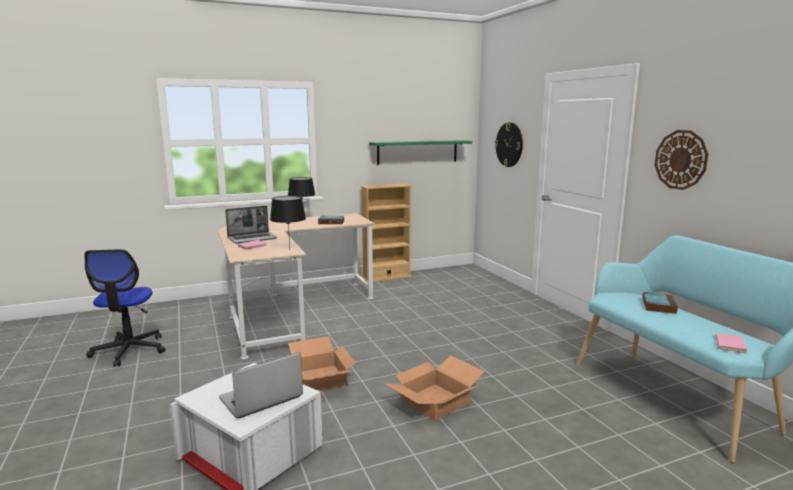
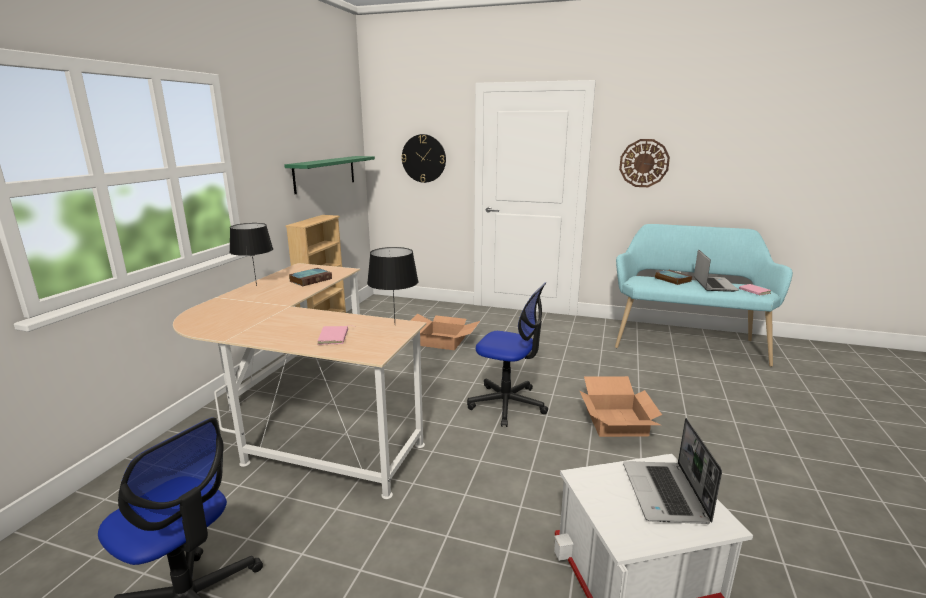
camera: 50 degrees left, 5 degrees up
laptop [225,206,277,244] -> laptop moved to [694,249,739,292]
cardboard box [283,336,355,391] -> cardboard box moved to [410,314,480,350]
none -> office chair [467,282,548,427]

